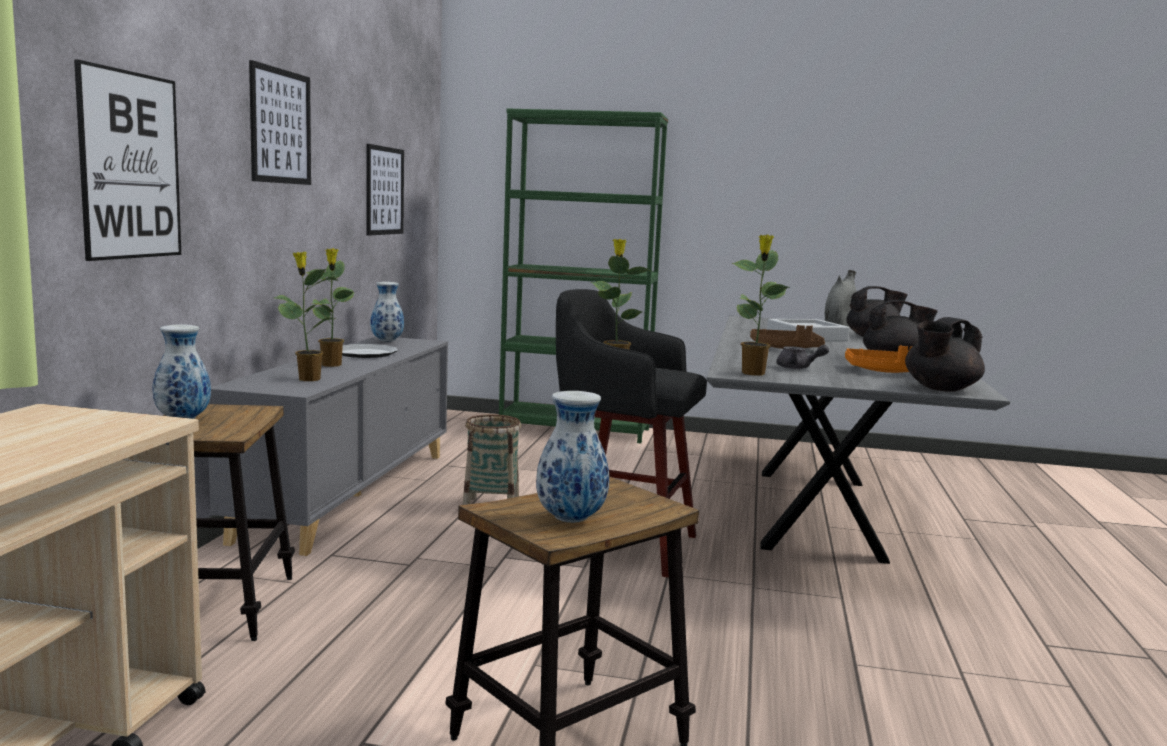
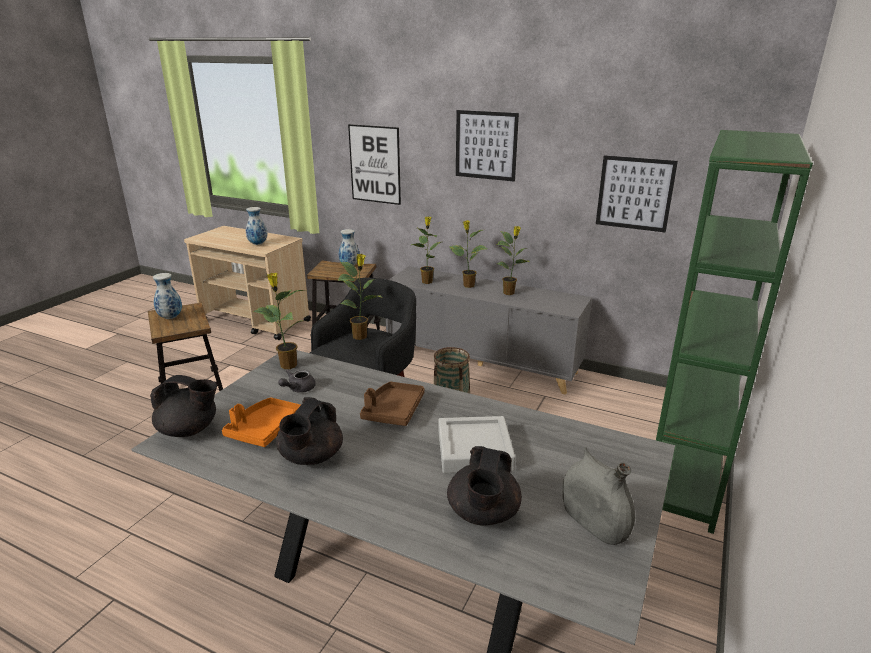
camera: 105 degrees right, 15 degrees up
plate [342,344,398,358] -> potted plant [497,226,529,295]
vase [371,282,404,342] -> vase moved to [246,207,268,245]
black teapot [905,317,985,392] -> black teapot turned 120 degrees clockwise [150,375,217,437]

